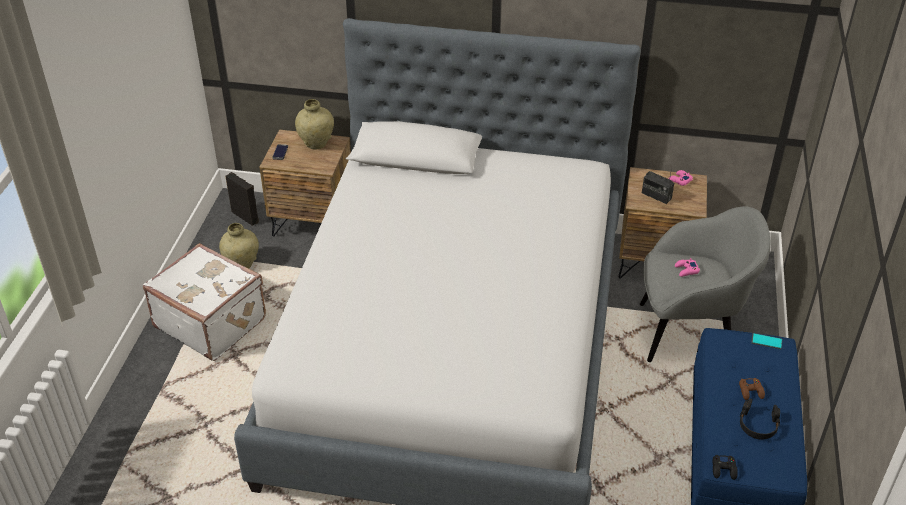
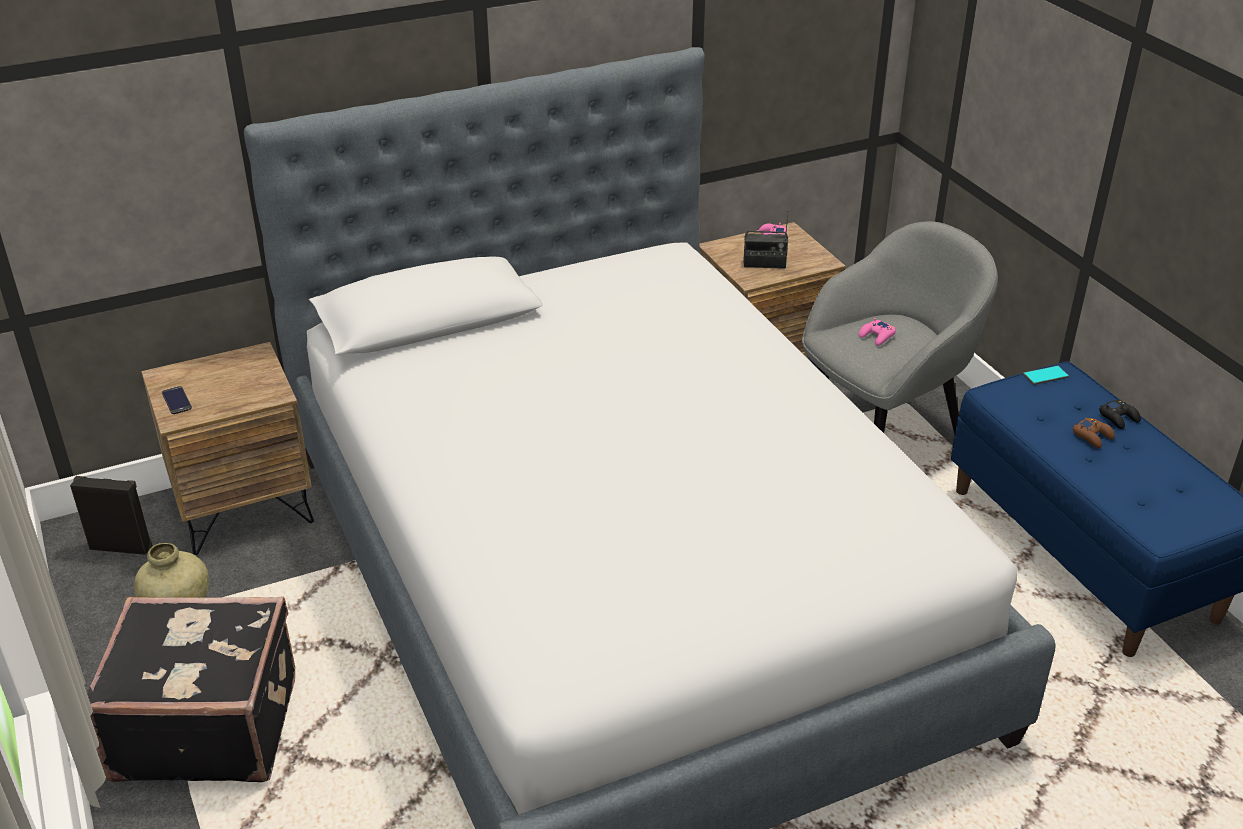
camera: 35 degrees left, 5 degrees down
white suitcase [143,243,266,361] -> black suitcase [87,596,295,782]
beige vase [295,99,334,150] -> none
black game controller [712,455,738,480] -> black game controller moved to [1099,400,1141,429]
black headphones [740,399,780,440] -> none

